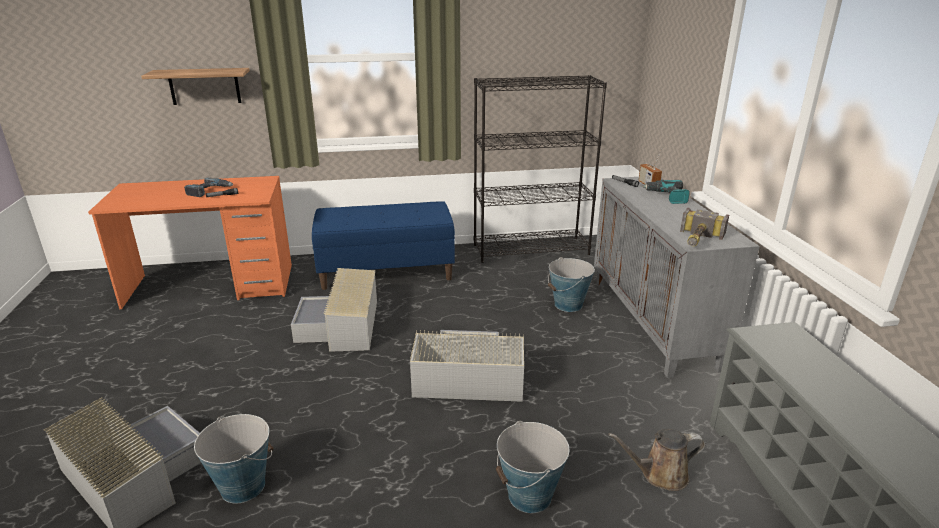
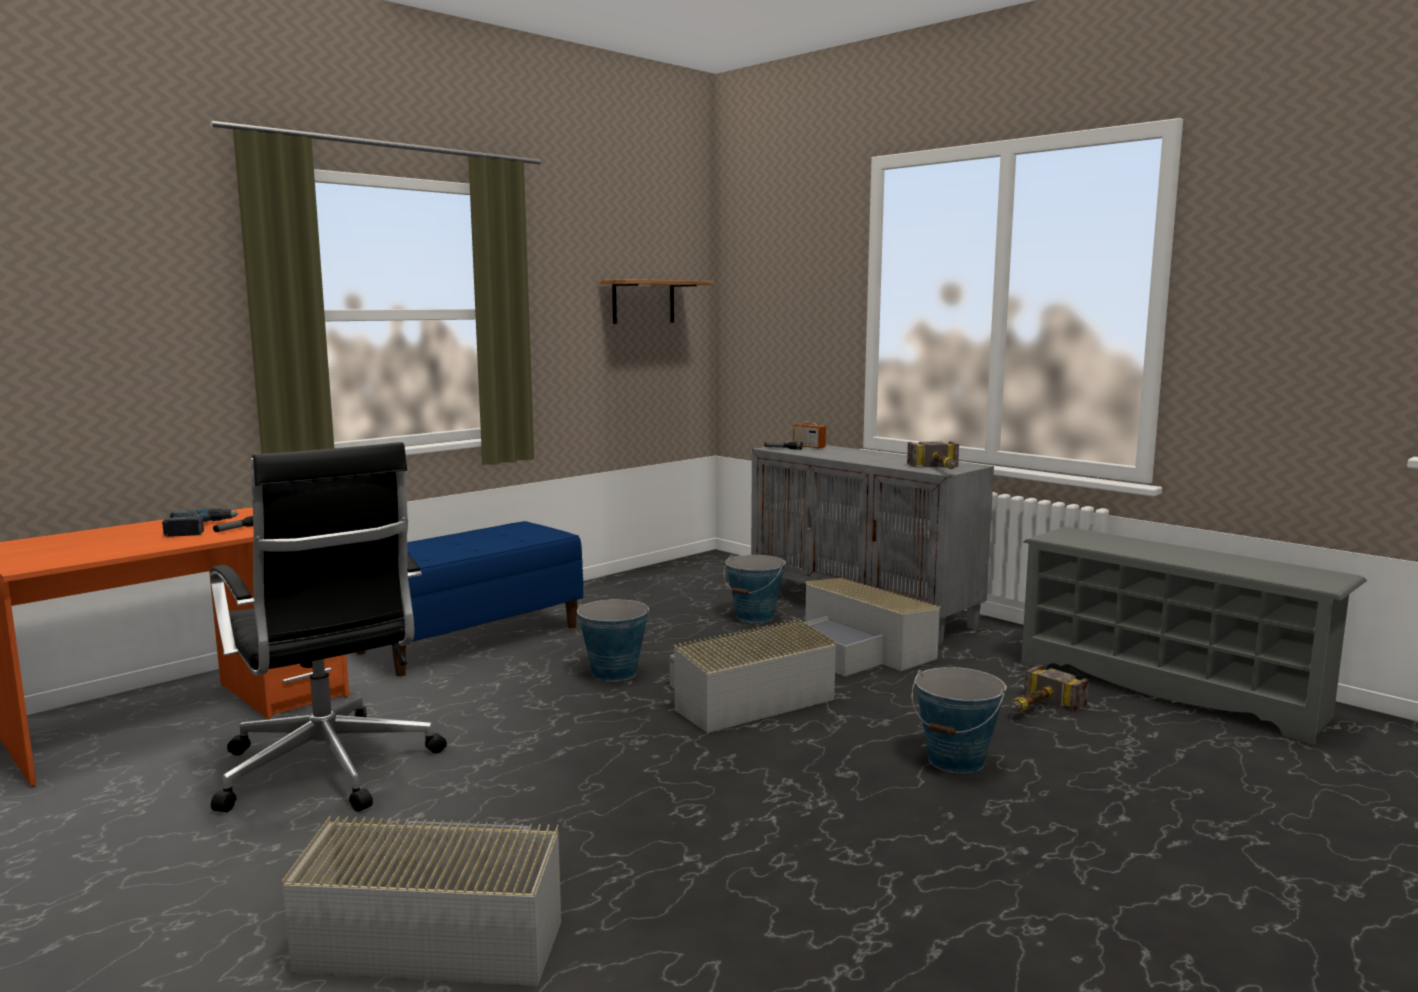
camera: 35 degrees left, 15 degrees down
shelf [141,68,250,105] -> shelf moved to [600,279,713,324]
bucket [194,414,273,504] -> bucket moved to [577,599,651,682]
grey storage box [291,268,377,352] -> grey storage box moved to [803,578,941,676]
black bookcase [474,75,607,263] -> none
brown watering can [608,429,705,491] -> hammer [1010,665,1089,712]
power drill [642,180,690,204] -> none
none -> black office chair [210,442,447,812]

